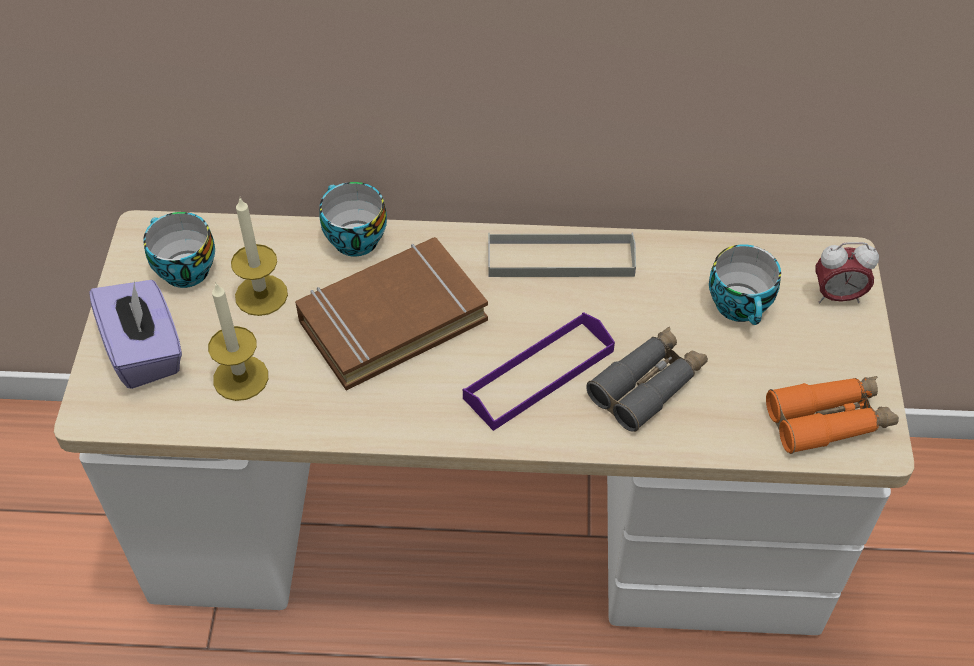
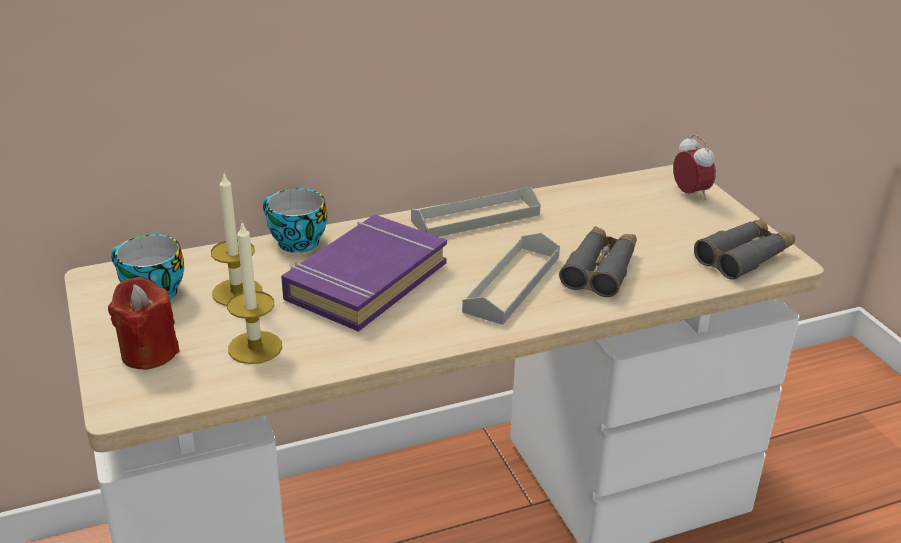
camera: 25 degrees left, 20 degrees down
purple tissue box [89,280,182,389] -> red candle [108,277,180,369]
brown book [295,237,488,390] -> purple book [281,215,447,332]
purple tray [463,312,615,431] -> grey tray [462,233,560,325]
cup [709,245,781,325] -> none
orange binoculars [766,376,899,454] -> grey binoculars [694,218,795,280]
alarm clock [816,242,879,303] -> alarm clock turned 90 degrees counterclockwise [673,134,716,200]

